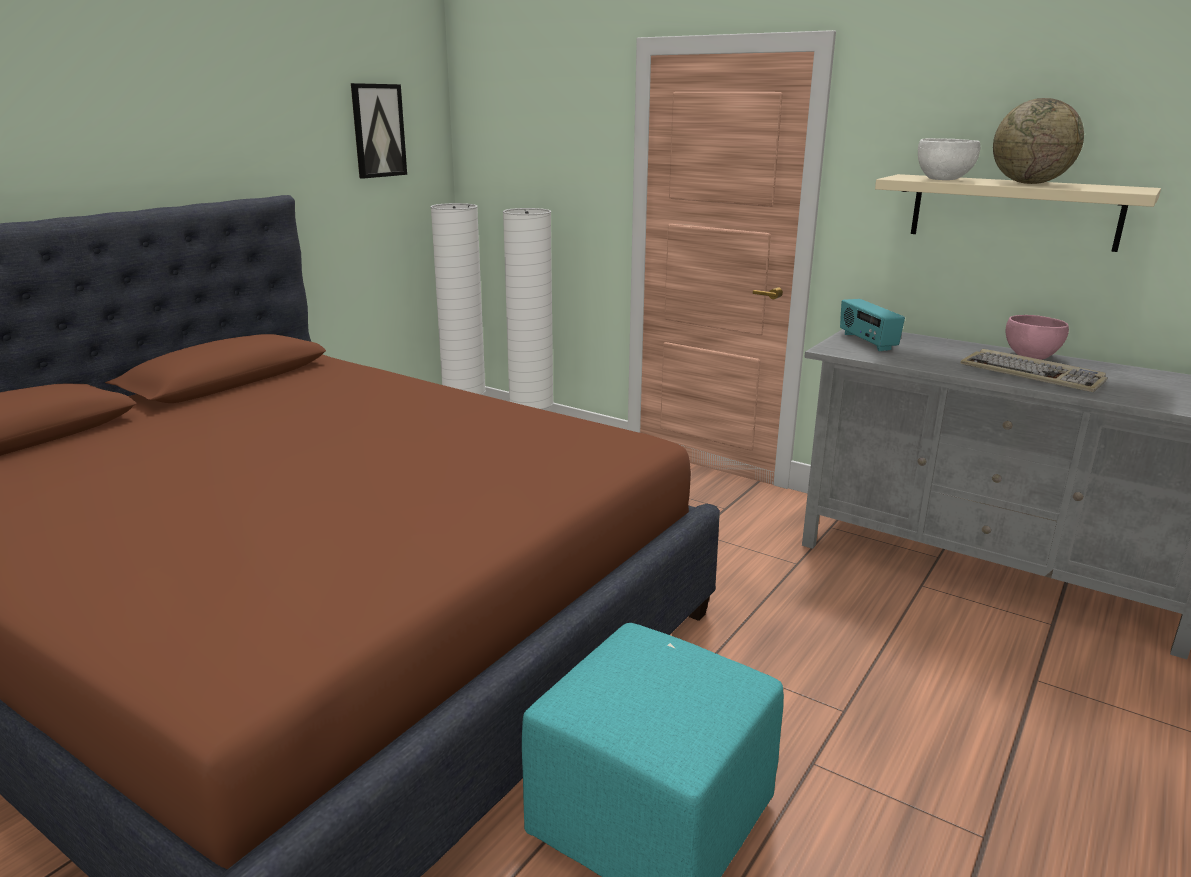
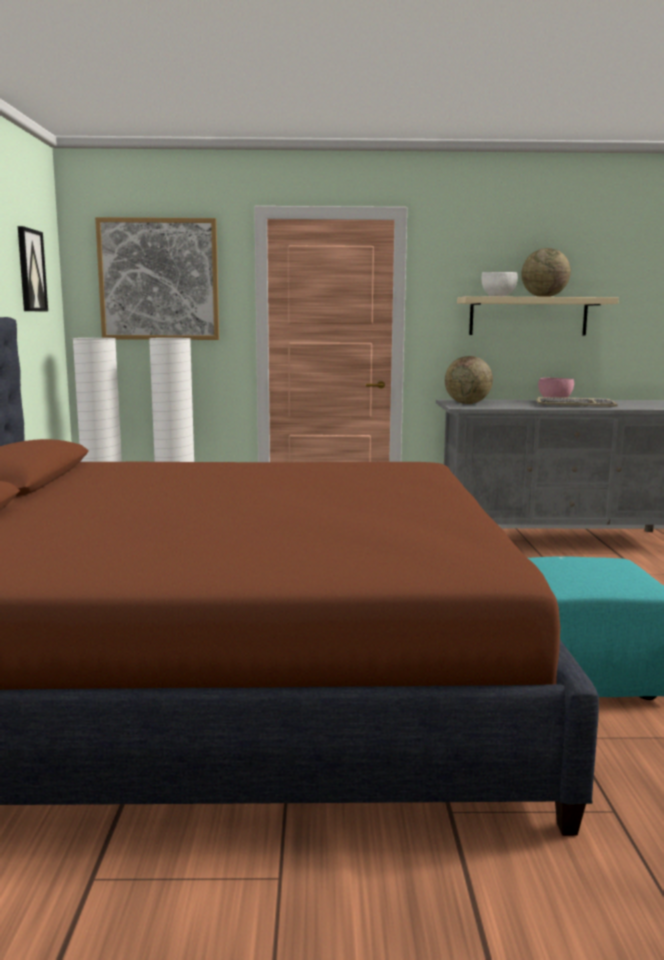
camera: 35 degrees left, 10 degrees down
radio [840,299,905,351] -> globe [445,356,493,404]
none -> picture [95,217,219,340]

